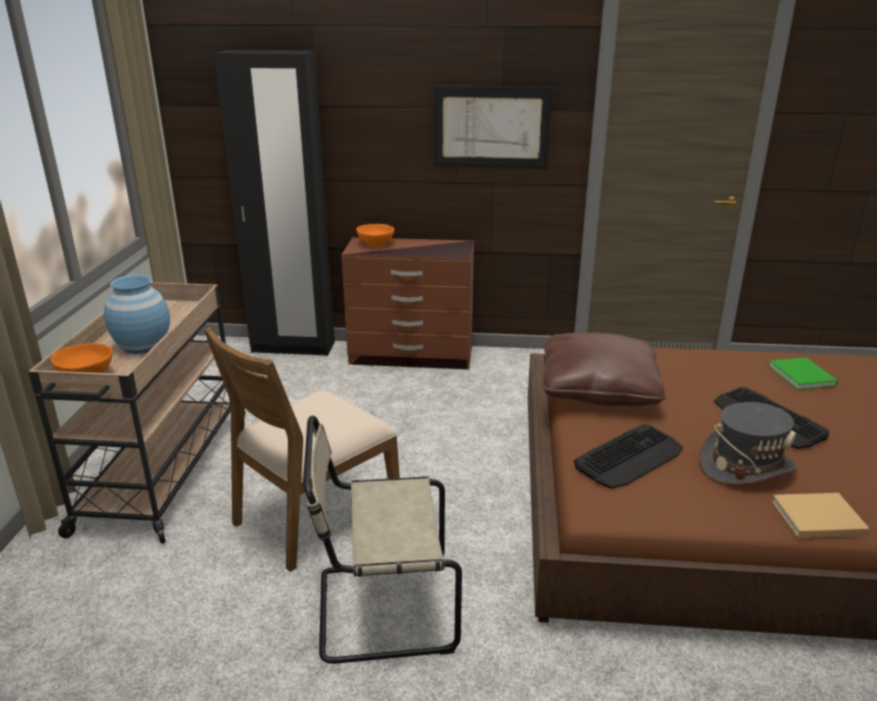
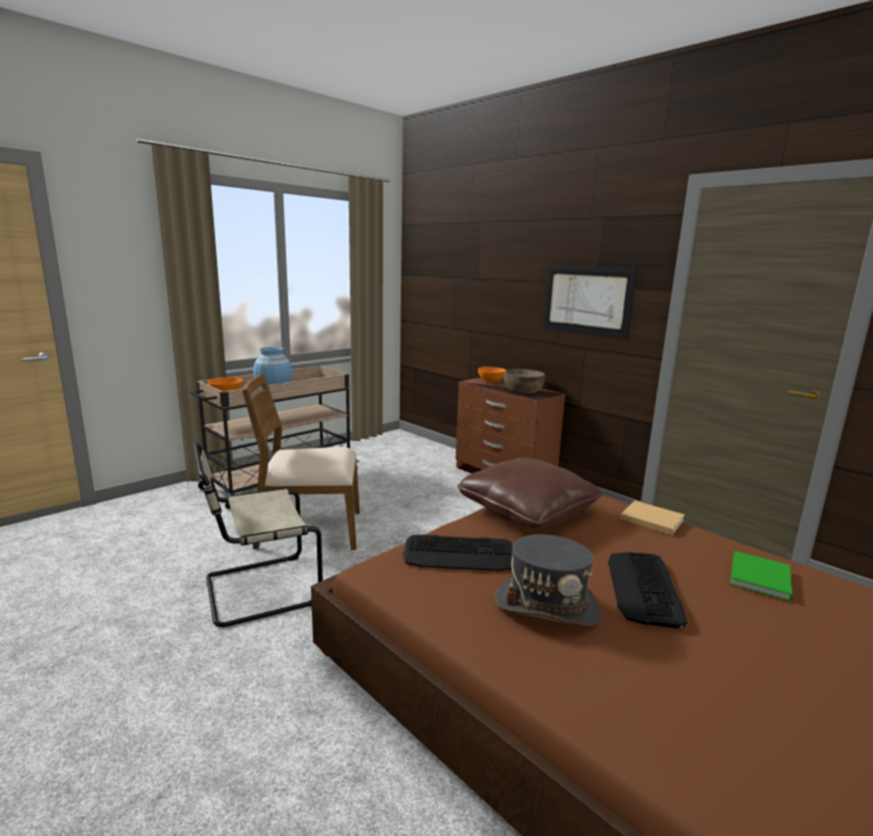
camera: 40 degrees right, 10 degrees down
black wardrobe [214,50,335,356] -> none
beige chair [303,416,462,664] -> beige chair turned 60 degrees counterclockwise [193,443,323,627]
beige book [772,493,870,538] -> beige book moved to [620,500,685,535]
none -> brown bowl [504,369,545,394]

